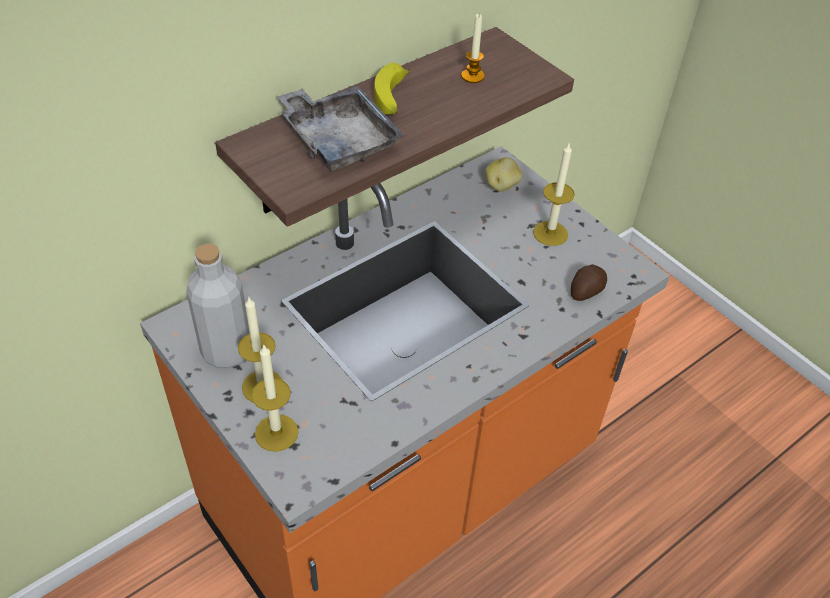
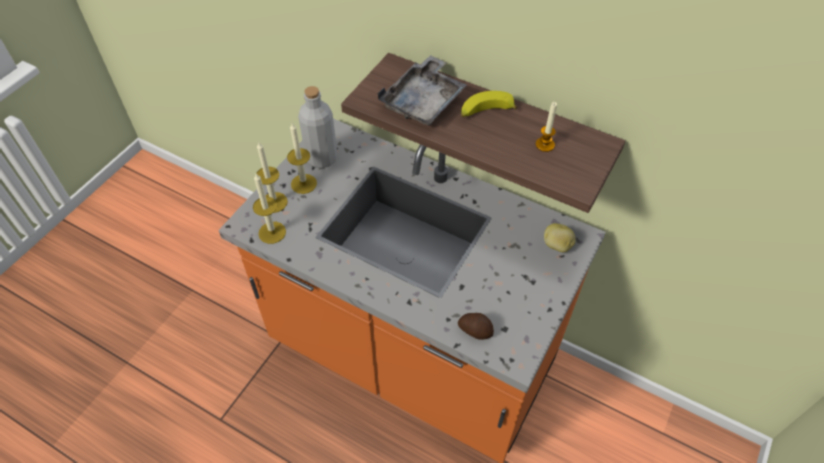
camera: 70 degrees right, 5 degrees up
candle [533,142,575,246] -> candle moved to [253,174,286,244]

